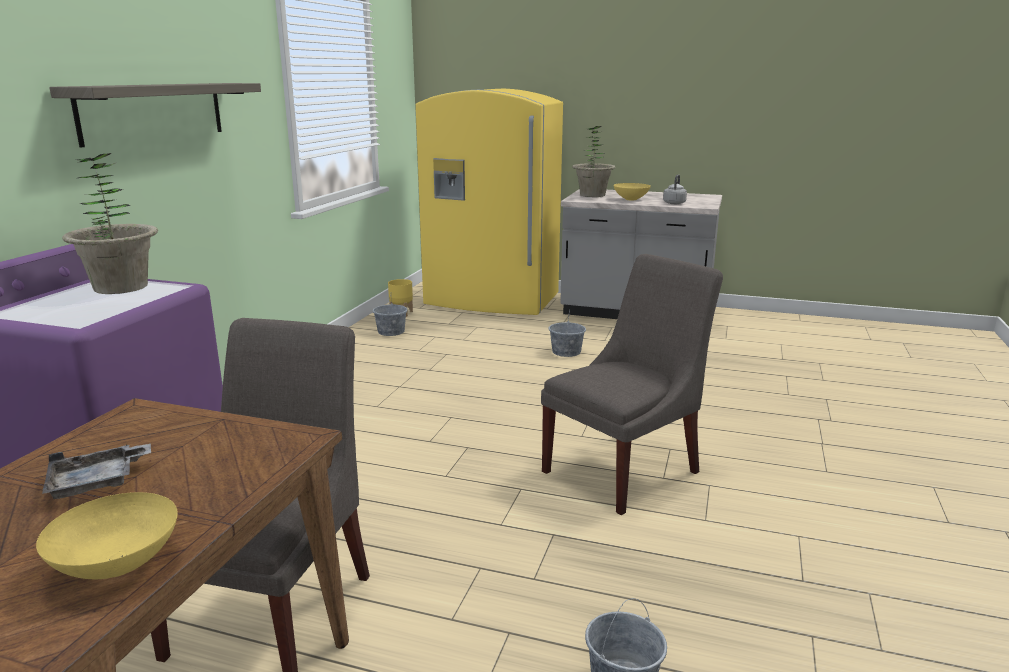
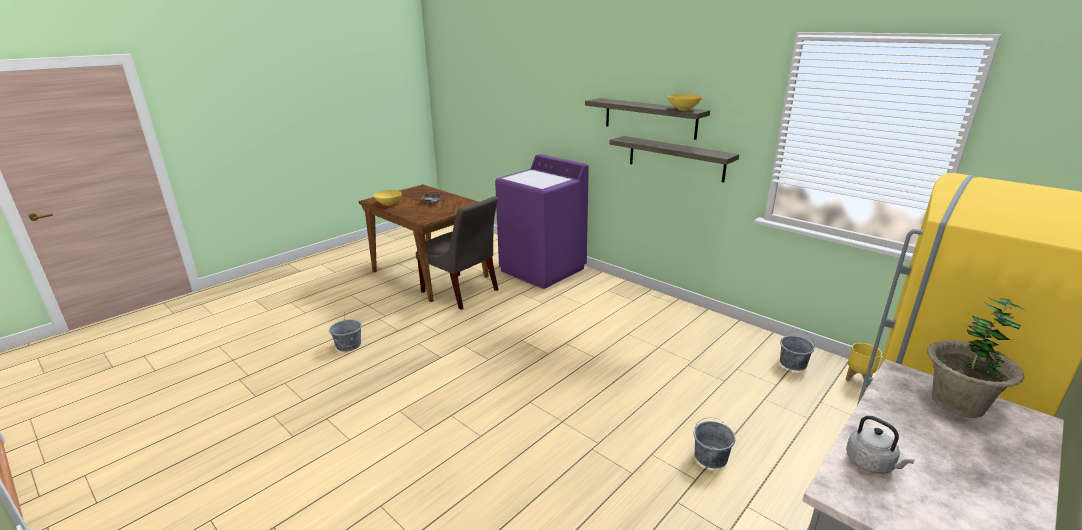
camera: 115 degrees right, 5 degrees up
potted plant [62,153,158,294] -> none
grey chair [541,254,723,515] -> none
yellow bowl [613,183,651,200] -> yellow bowl moved to [667,94,702,110]
none -> shelf [609,136,739,182]

